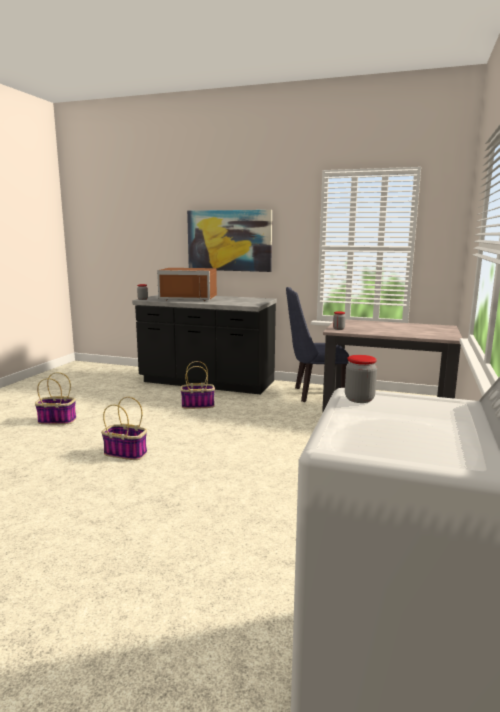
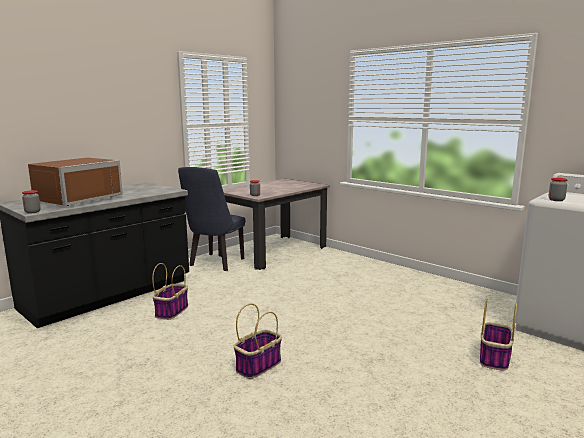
camera: 65 degrees left, 0 degrees up
basket [35,372,76,424] -> basket moved to [480,298,517,371]
picture [187,210,272,272] -> none

